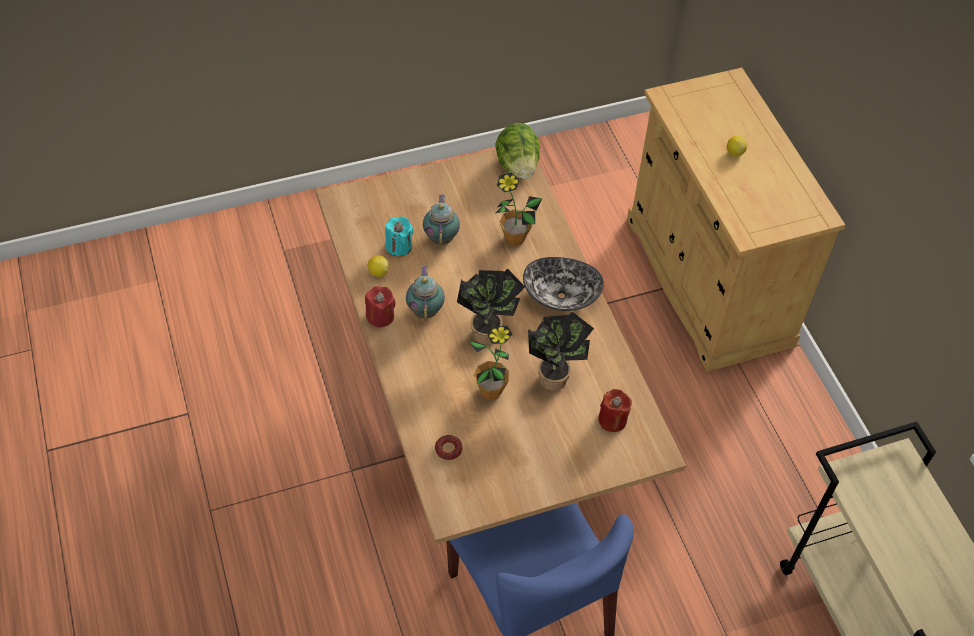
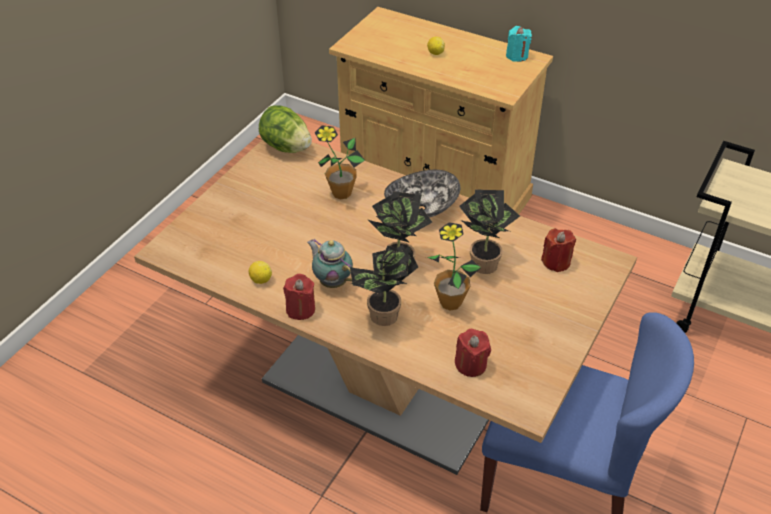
camera: 40 degrees left, 10 degrees down
turquoise candle [385,216,414,257] -> turquoise candle moved to [506,26,532,62]
teapot [423,194,460,246] -> none
donut [435,435,462,461] -> red candle [454,329,491,377]
none -> potted plant [350,245,418,326]

